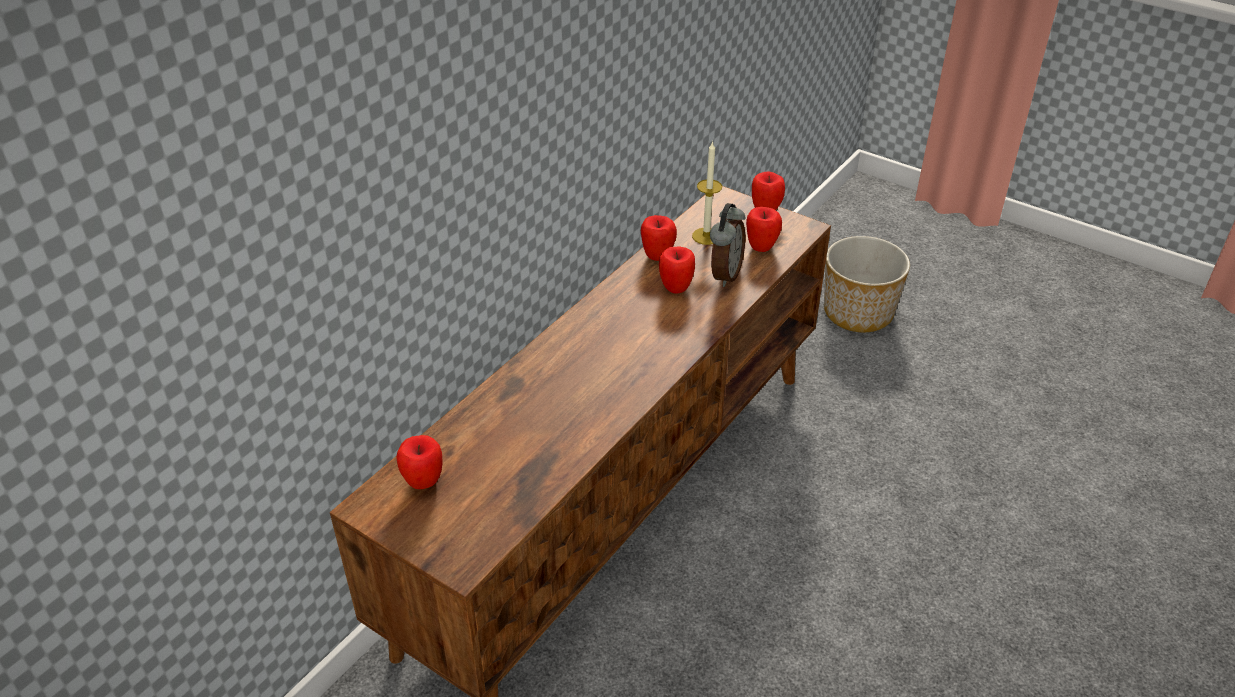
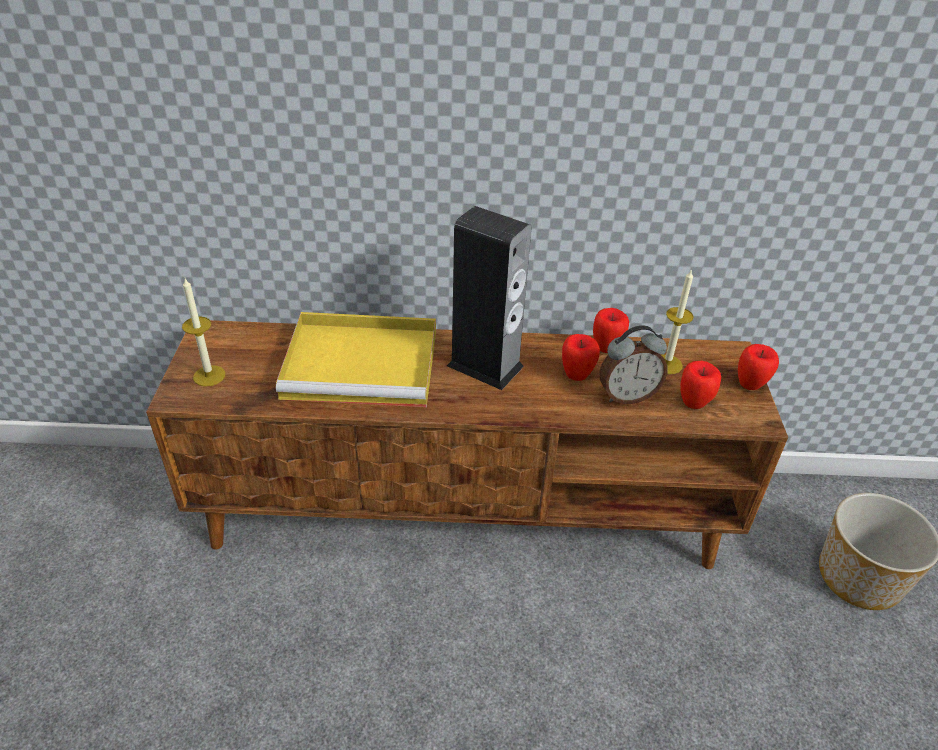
camera: 55 degrees right, 0 degrees up
apple [396,435,443,489] -> none
none -> candle [182,279,225,386]
none -> yellow tray [276,312,436,407]
none -> speaker [447,206,531,390]

